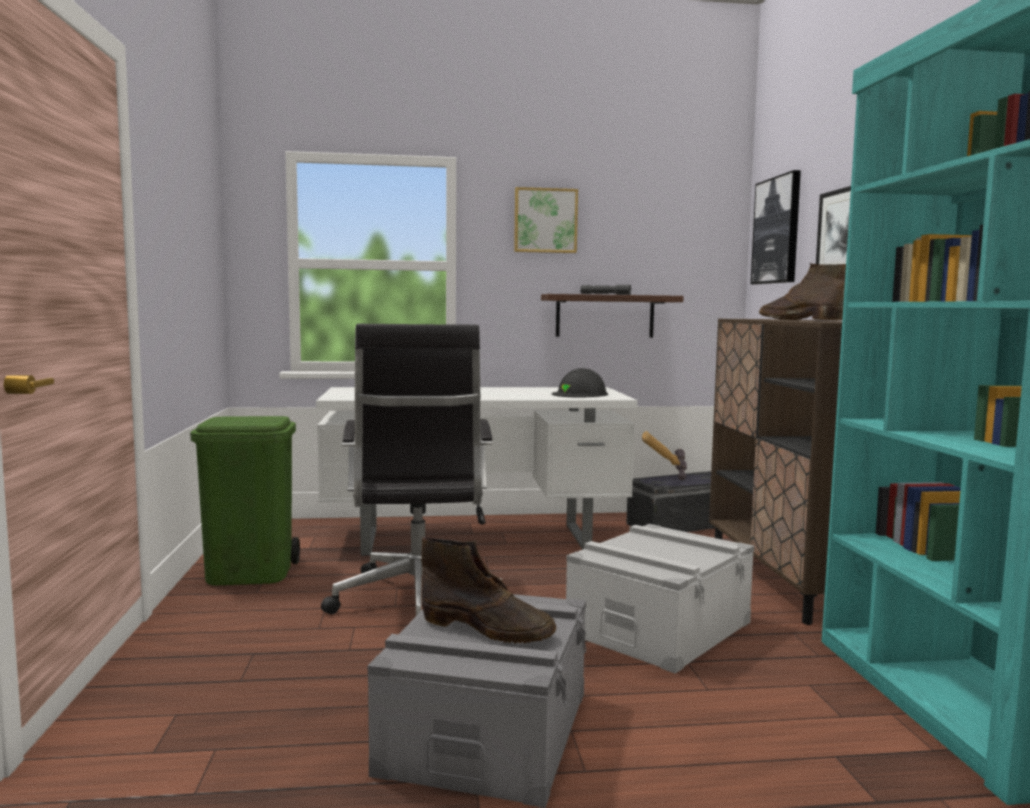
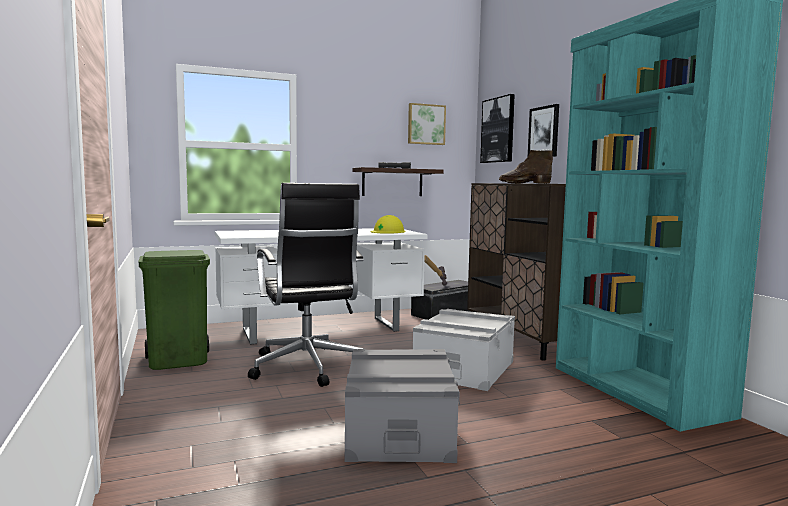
camera: 15 degrees left, 0 degrees up
brown boot [421,537,556,643] -> none
picture [514,187,578,253] -> picture moved to [408,103,446,145]
black hard hat [552,368,608,398] -> yellow hard hat [370,215,405,234]

